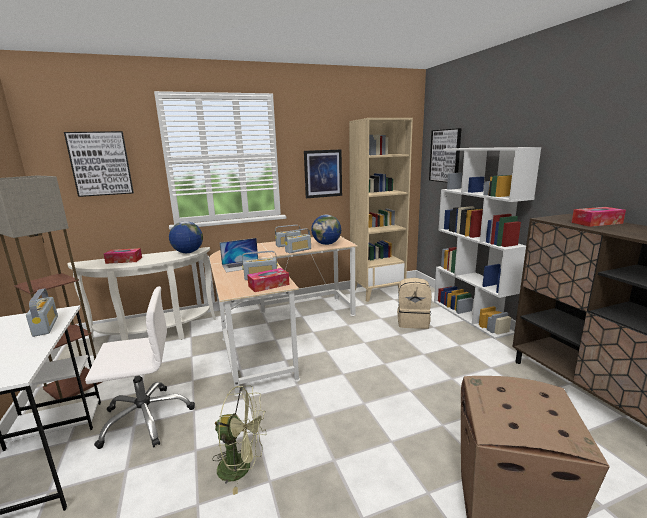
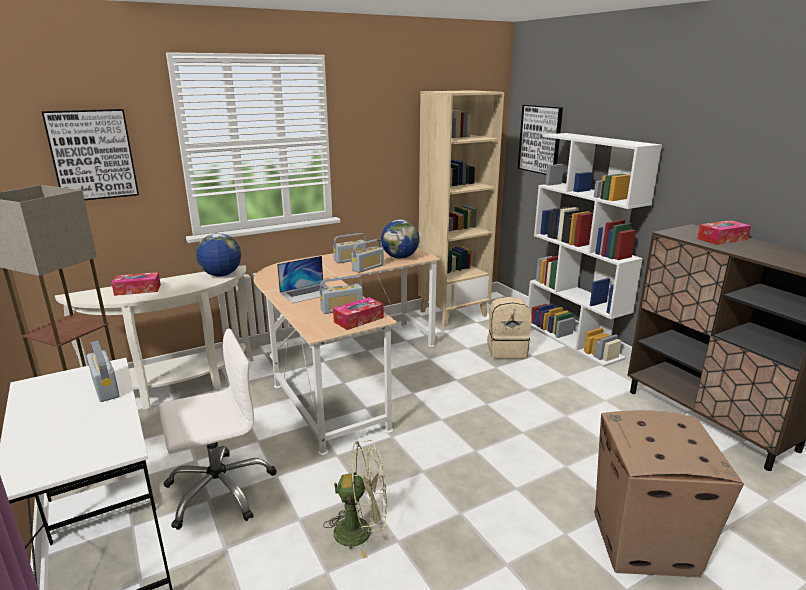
camera: 10 degrees left, 5 degrees up
picture [304,150,342,198] -> none

